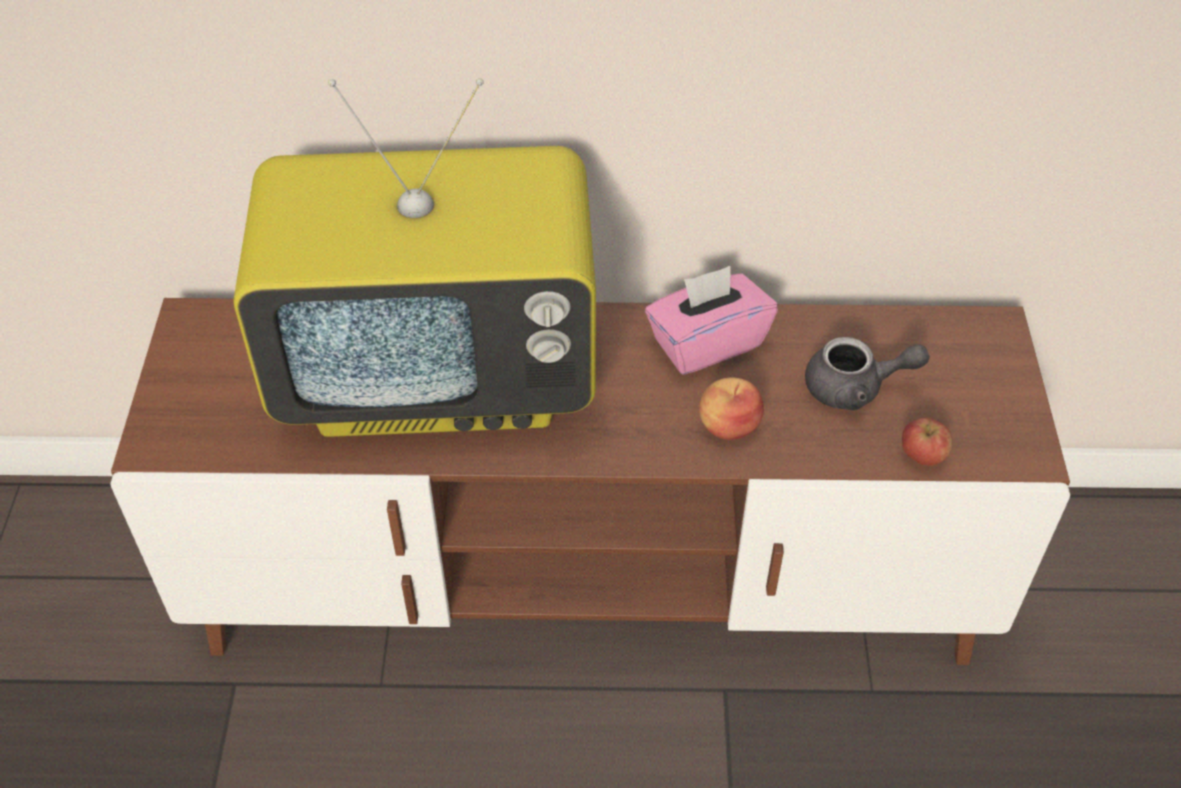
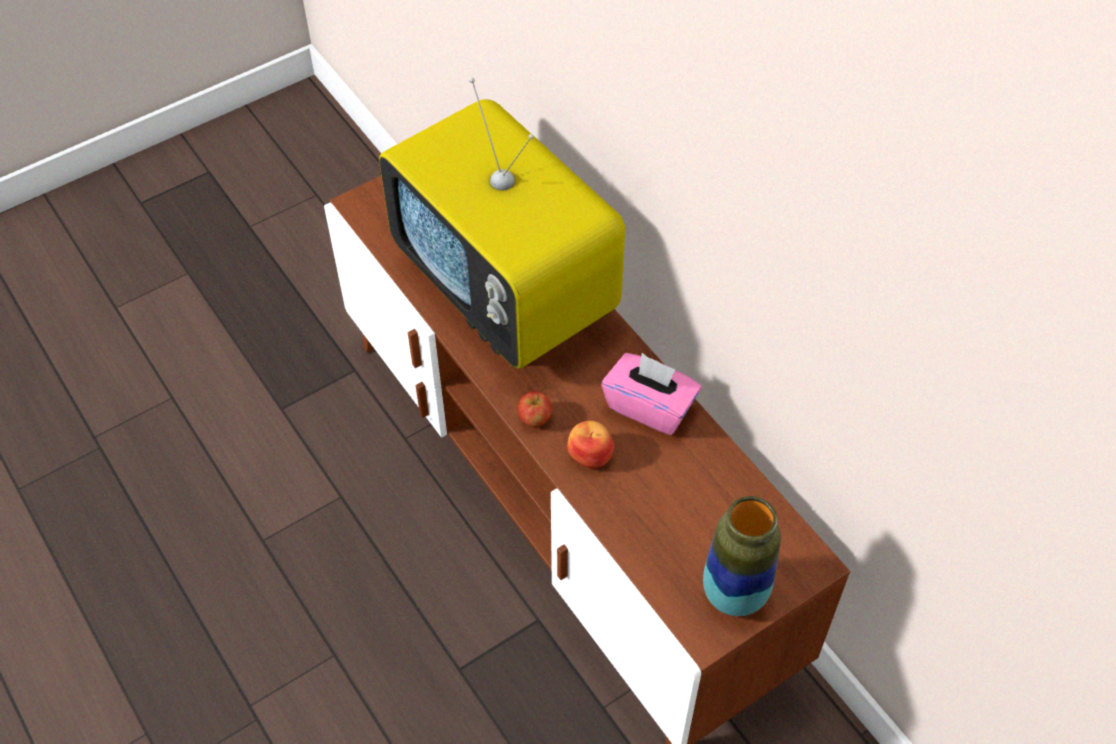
camera: 55 degrees right, 5 degrees up
grey teapot [805,337,930,410] -> none
apple [902,418,953,466] -> apple moved to [518,391,552,427]
none -> vase [703,496,781,616]

